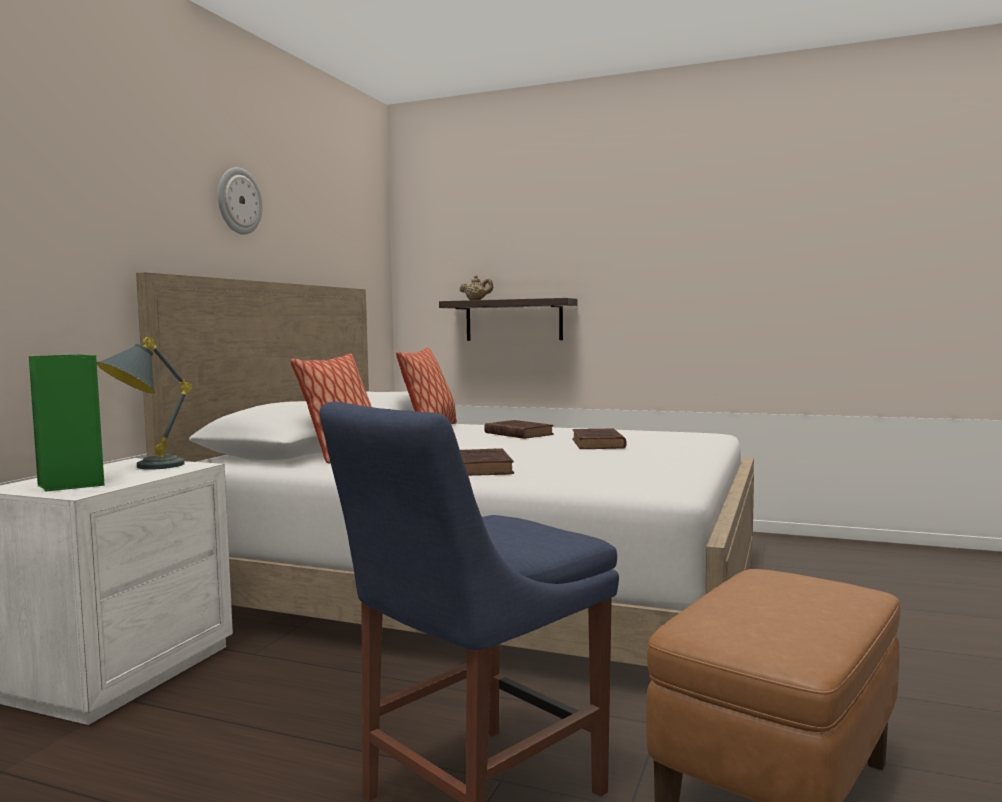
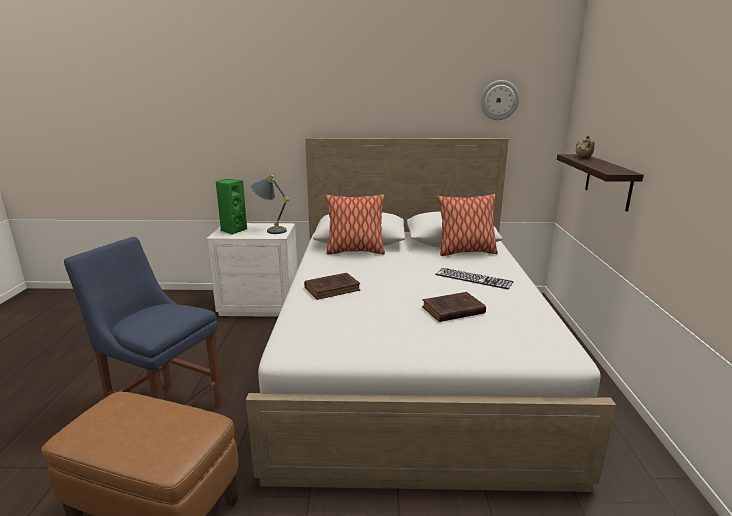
camera: 70 degrees right, 15 degrees up
wall clock [218,167,263,235] -> wall clock moved to [480,80,519,120]
brown book [484,420,554,439] -> keyboard [435,268,514,289]

